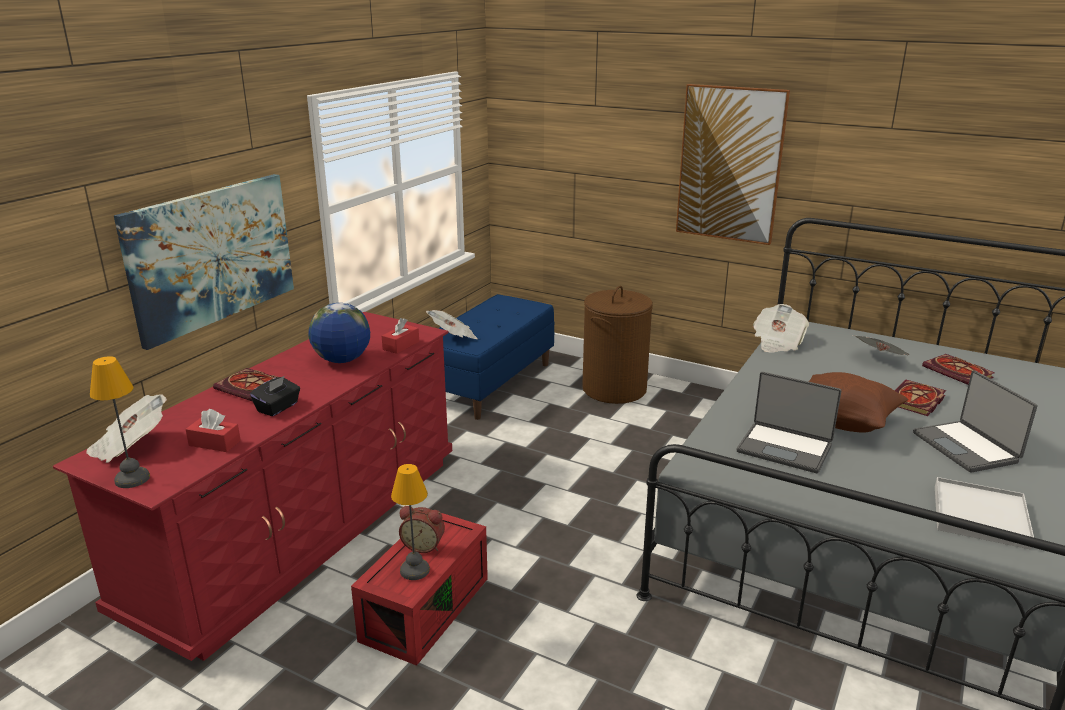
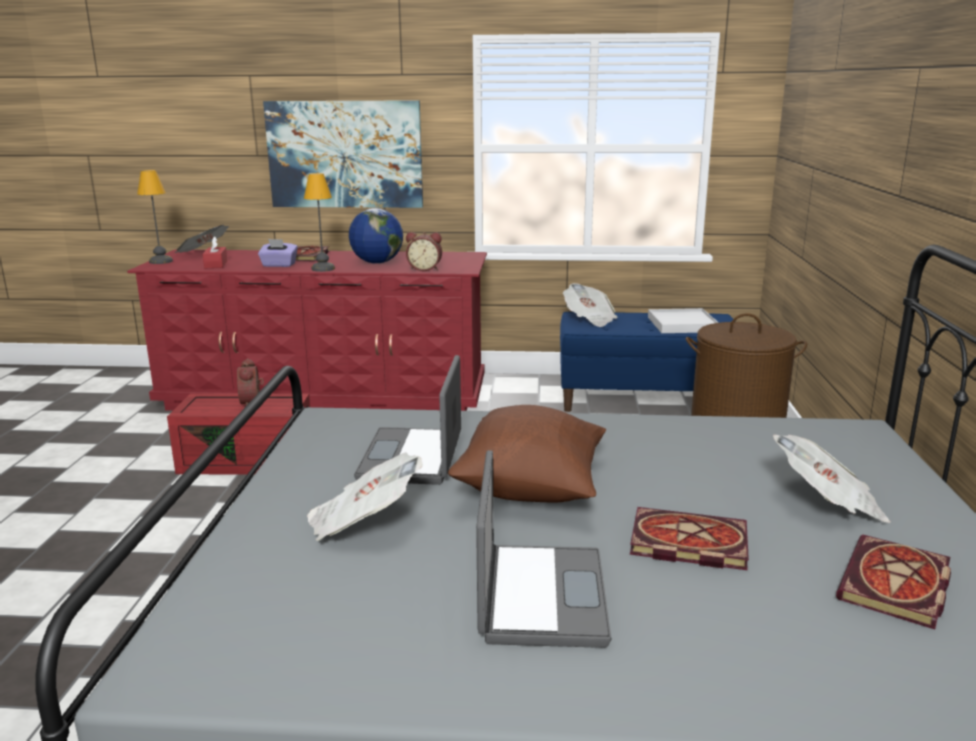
camera: 65 degrees right, 5 degrees down
black tissue box [250,376,300,416] -> purple tissue box [258,239,298,267]
red tissue box [382,318,419,354] -> alarm clock [406,232,442,271]
table lamp [391,464,430,580] -> table lamp moved to [304,173,335,272]
picture [676,84,790,245] -> none
newspaper [753,304,809,353] -> newspaper moved to [307,452,423,541]
laptop [913,370,1037,473] -> laptop turned 135 degrees clockwise [476,450,611,648]
white tray [935,477,1034,550] -> white tray moved to [648,308,719,333]

